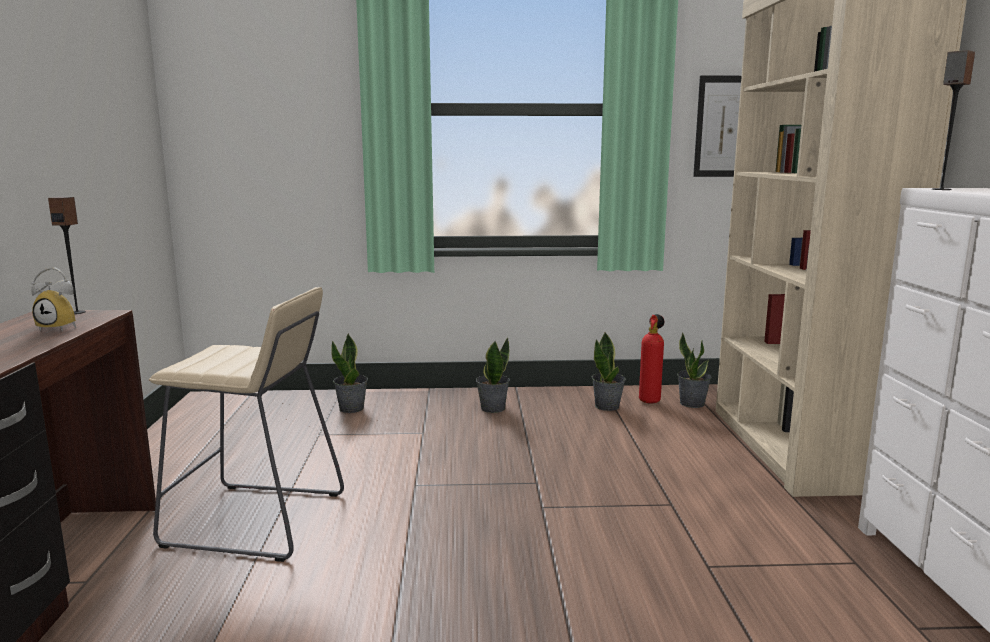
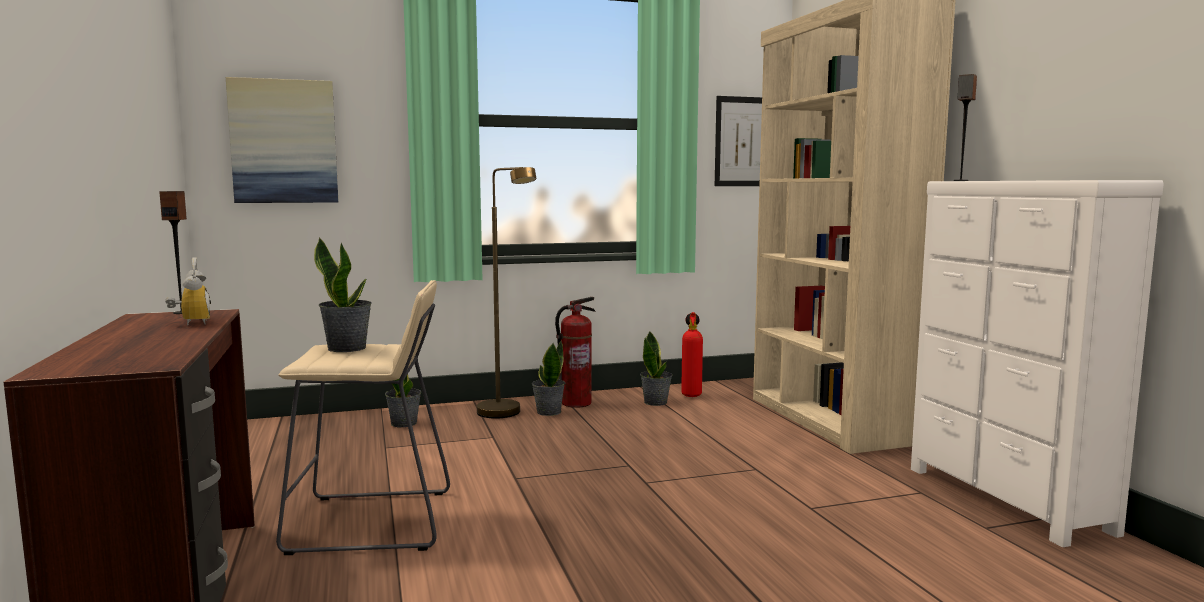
camera: 15 degrees left, 5 degrees down
alarm clock [31,267,76,331] -> alarm clock turned 105 degrees counterclockwise [166,257,211,325]
potted plant [677,333,712,408] -> potted plant moved to [314,237,372,352]
none -> picture [226,77,338,203]
none -> brown floor lamp [477,167,536,419]
none -> fire extinguisher [555,297,596,408]

